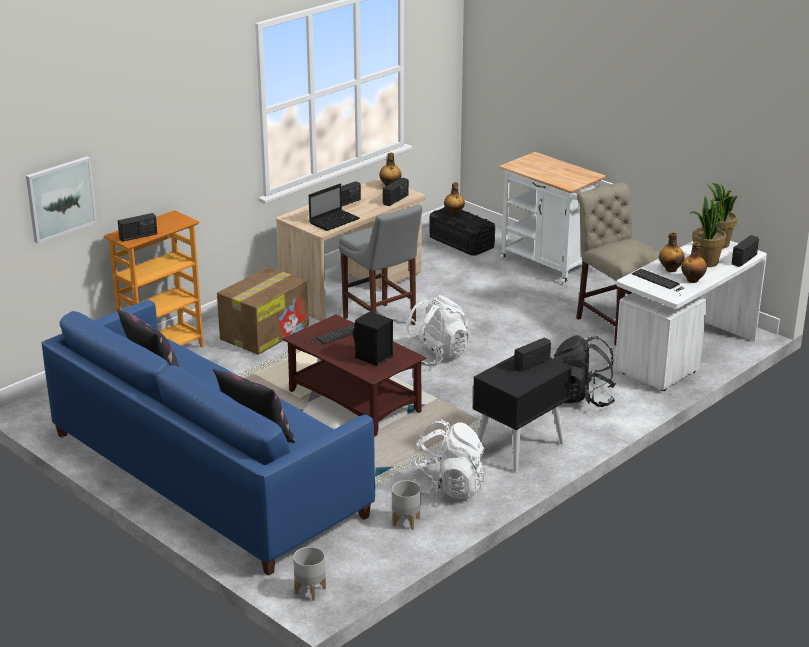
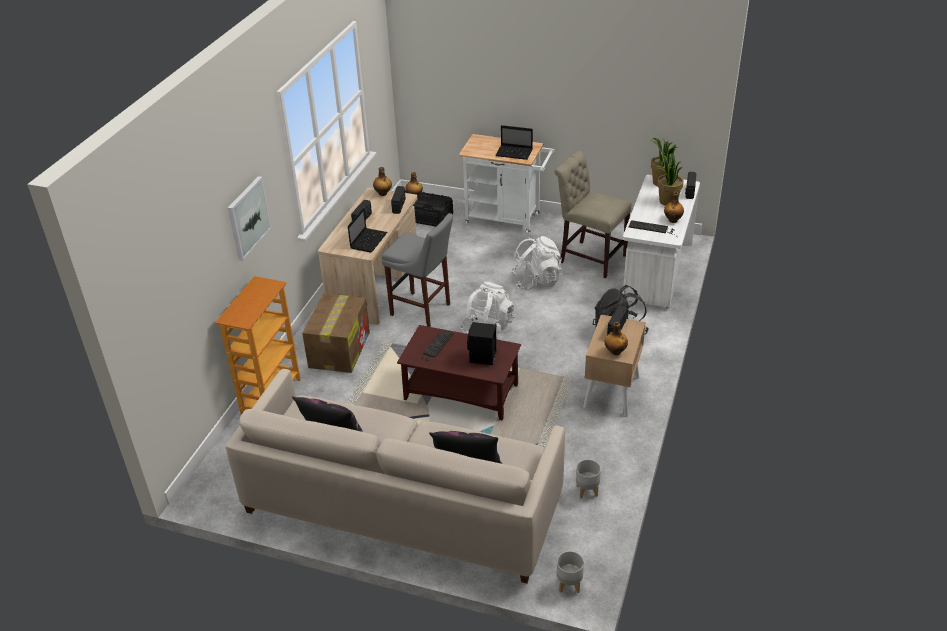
camera: 25 degrees left, 10 degrees up
picture [26,156,97,244] -> picture moved to [228,176,272,261]
blue sofa [42,300,375,576] -> beige sofa [225,369,565,584]
radio [118,213,157,242] -> none
white backpack [413,419,486,499] -> white backpack moved to [511,236,562,290]
black nightstand [473,355,572,473] -> beige nightstand [583,315,646,416]
bottle [659,232,685,272] -> bottle moved to [605,322,628,355]
none -> laptop [495,125,533,160]

